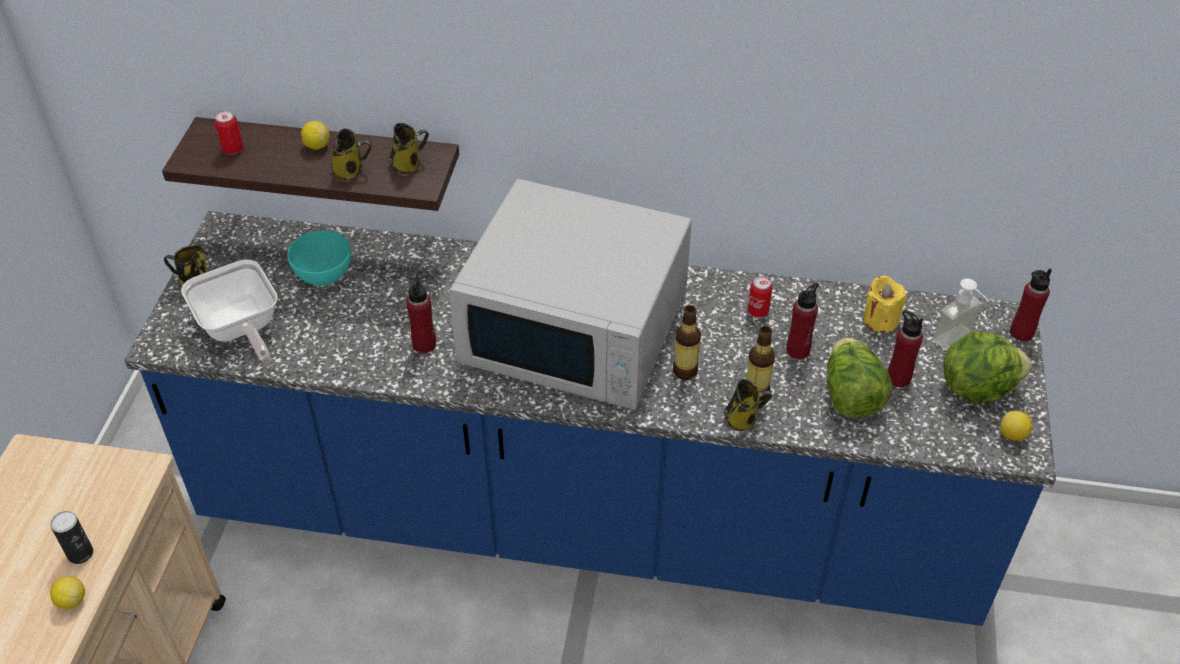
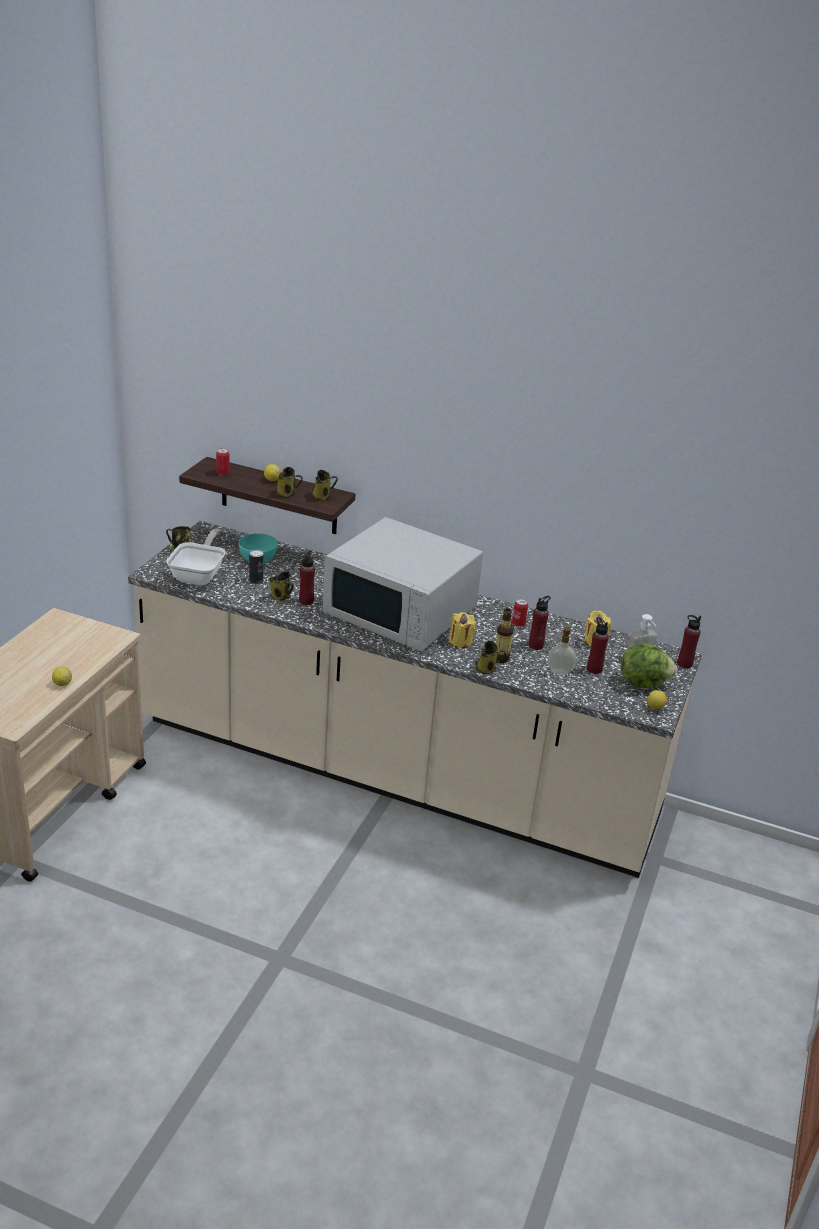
camera: 10 degrees right, 15 degrees down
can [50,511,93,564] -> can moved to [249,549,264,584]
blue counter [124,211,1056,626] -> beige counter [128,521,702,878]
frying pan [181,260,278,362] -> frying pan turned 150 degrees counterclockwise [166,529,226,586]
bottle [673,305,701,380] -> yellow candle [449,612,475,648]
lettuce [827,337,892,418] -> soap dispenser [548,626,576,675]
none -> mug [270,571,294,601]

